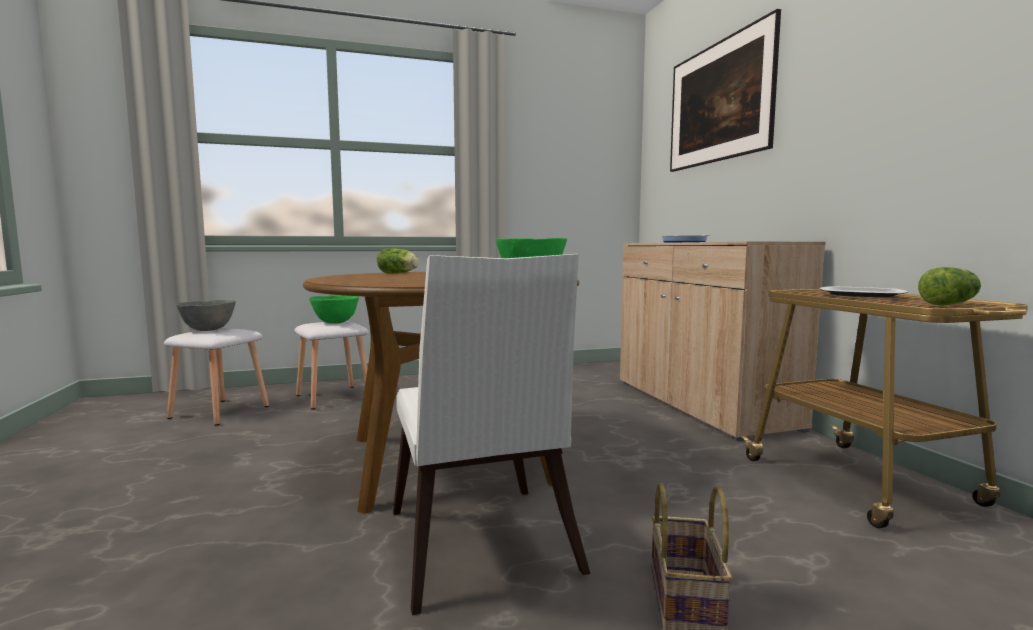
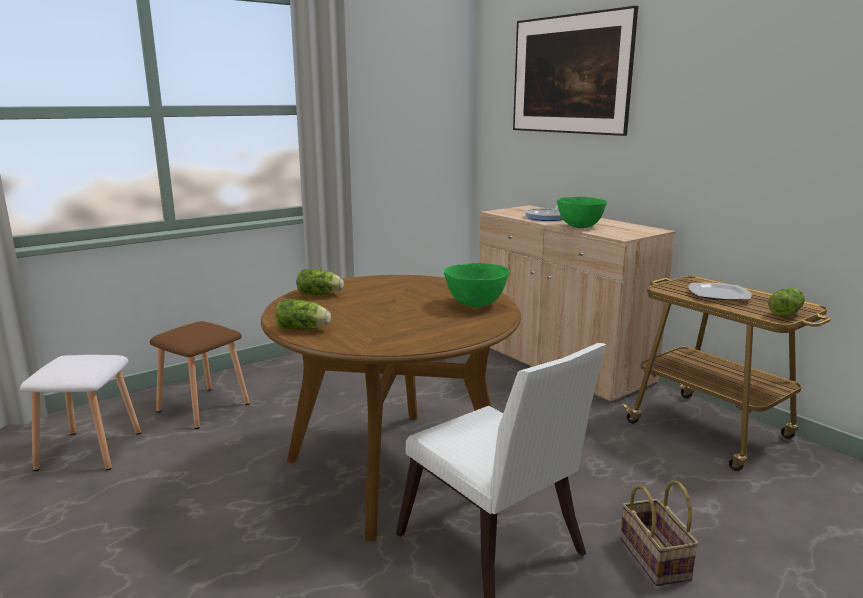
camera: 20 degrees left, 10 degrees up
grey bowl [176,300,236,331] -> none
white stool [294,321,369,410] -> brown stool [150,321,250,429]
green bowl [309,295,359,324] -> green bowl moved to [557,197,607,228]
none -> lettuce [275,299,331,330]

